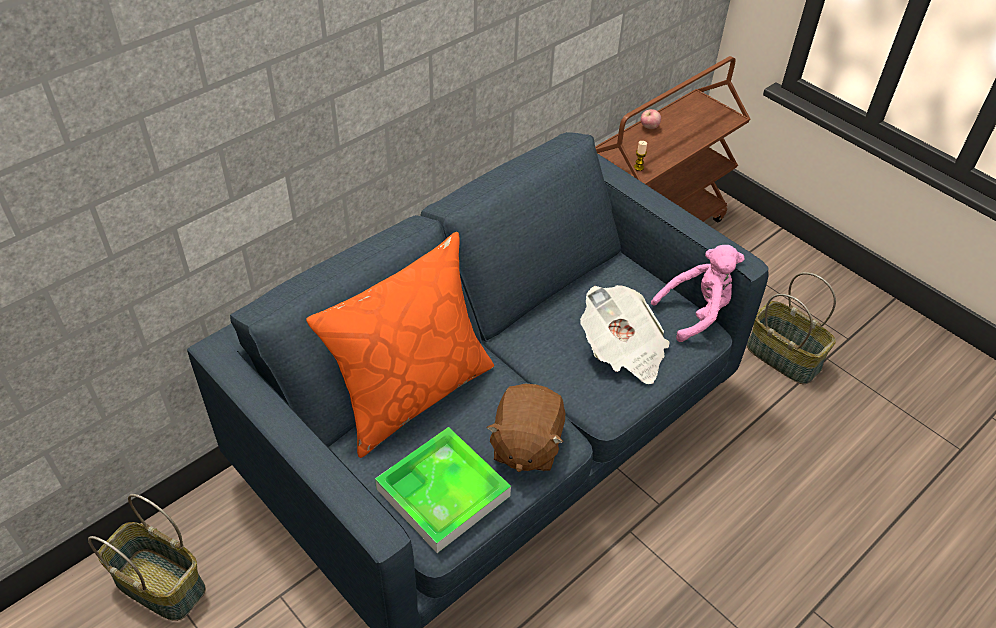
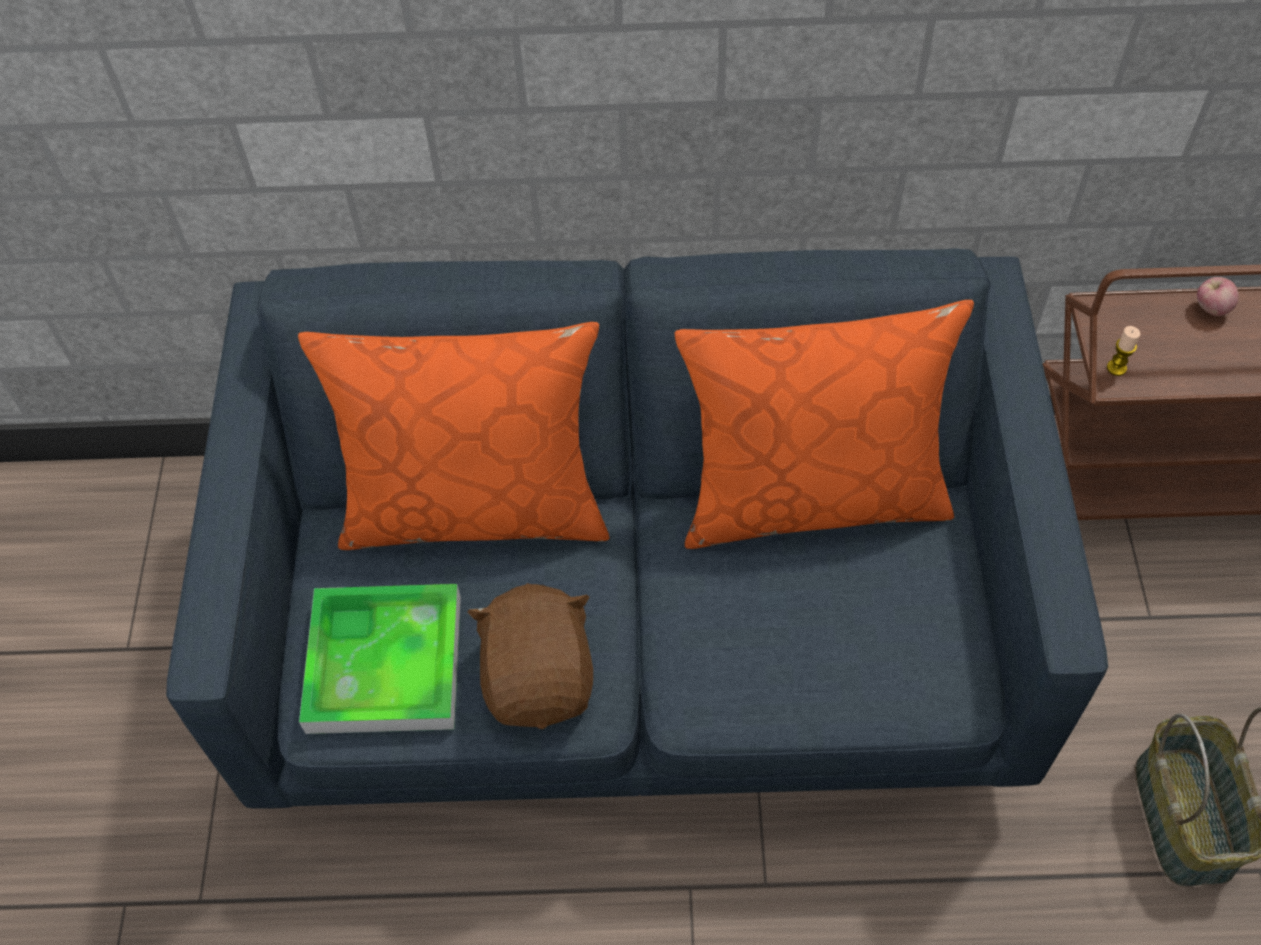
camera: 45 degrees right, 10 degrees up
basket [88,494,206,621] -> none
brown plush toy [486,383,565,472] -> brown plush toy turned 120 degrees clockwise [467,583,593,729]
newspaper [580,285,670,384] -> none
pink plush toy [651,245,744,342] -> none
none -> orange pillow [675,300,974,549]

